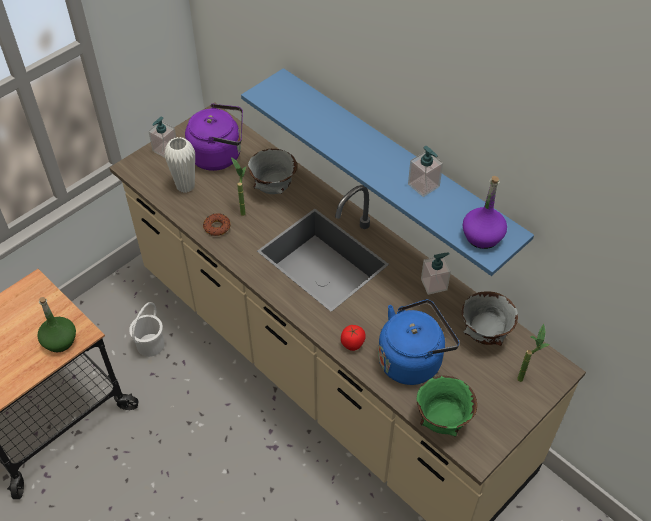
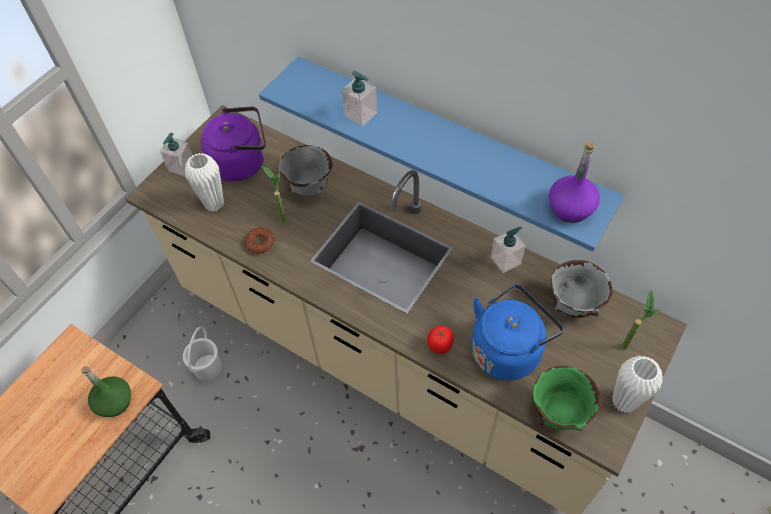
camera: 10 degrees left, 5 degrees up
soap dispenser [408,146,443,197] -> soap dispenser moved to [341,71,377,127]
none -> white vase [612,356,663,413]

